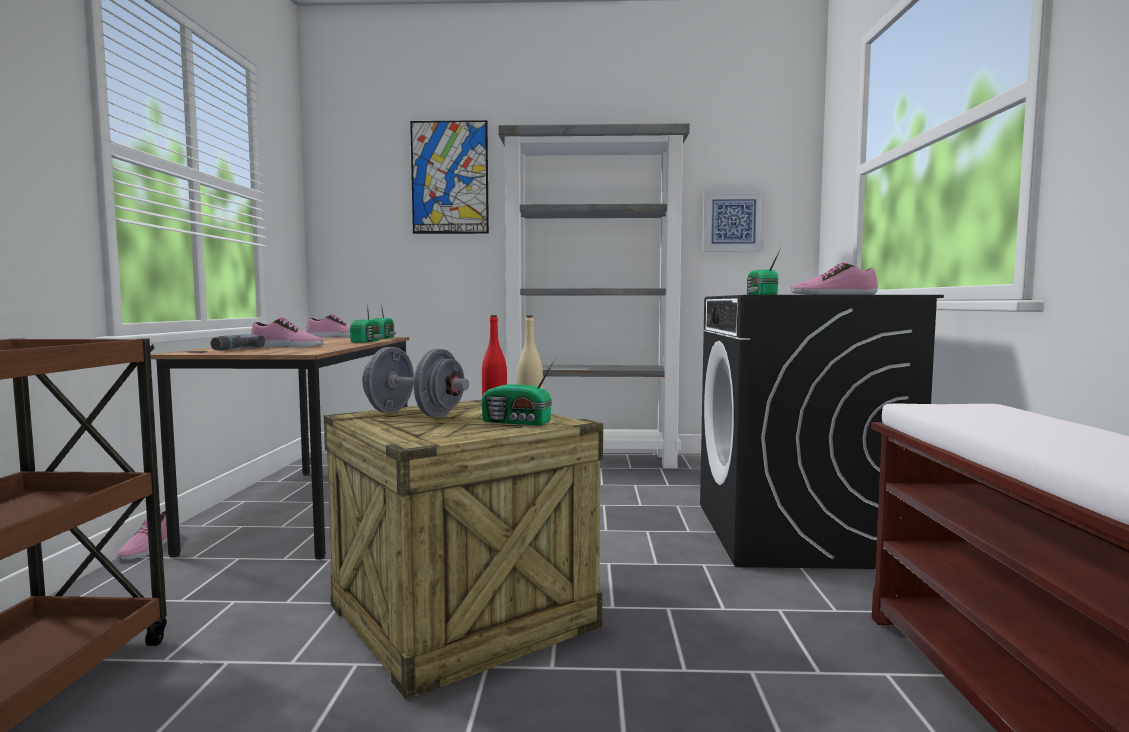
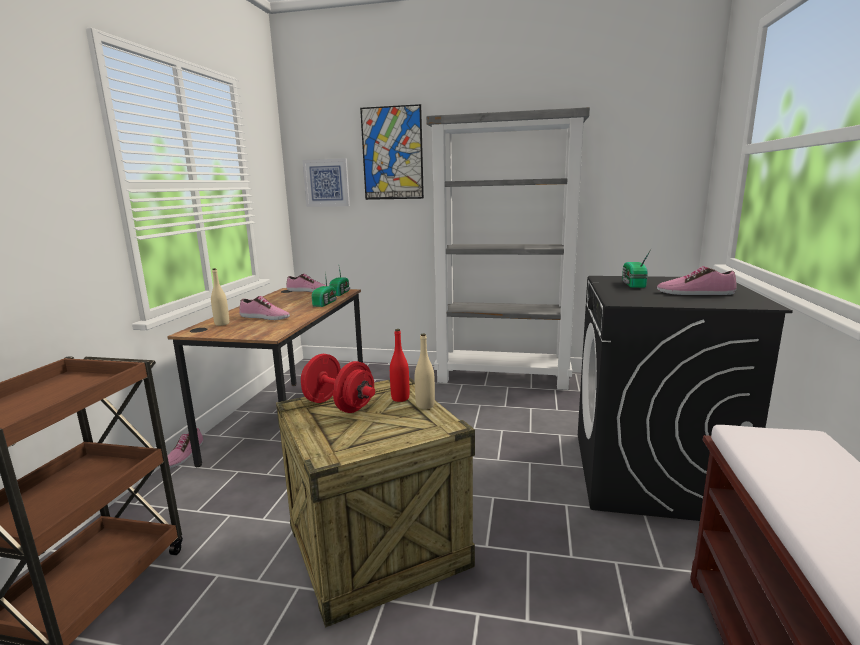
camera: 10 degrees right, 10 degrees up
power drill [210,334,265,351] -> beige bottle [211,268,229,326]
grey dumbbell [362,347,469,417] -> red dumbbell [301,354,375,413]
radio [482,356,557,426] -> none
picture [702,190,765,252] -> picture moved to [302,158,350,207]

